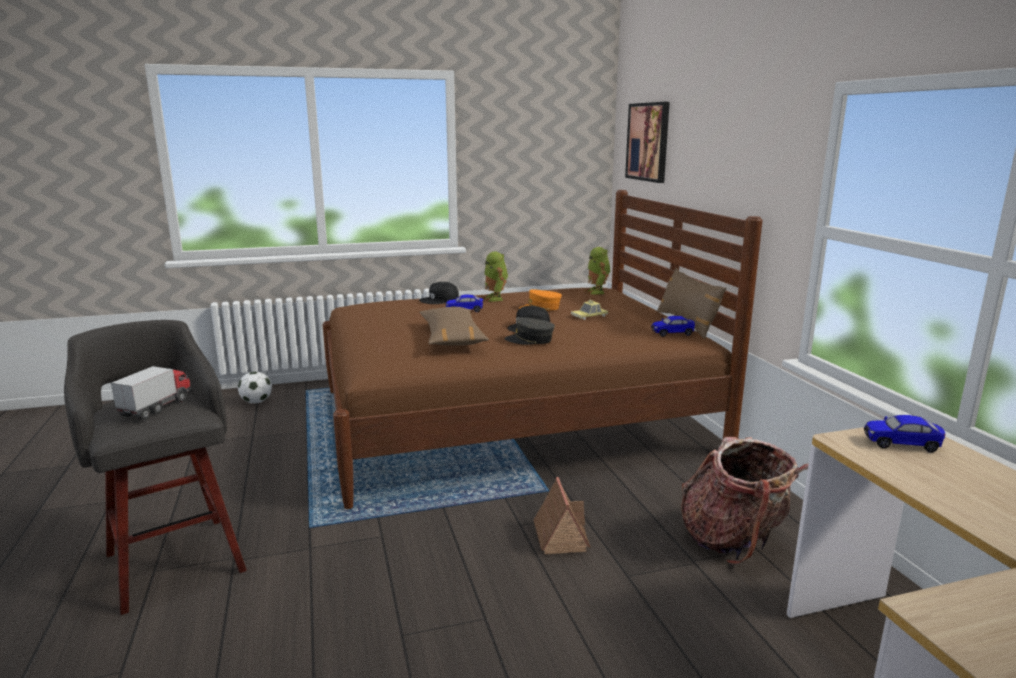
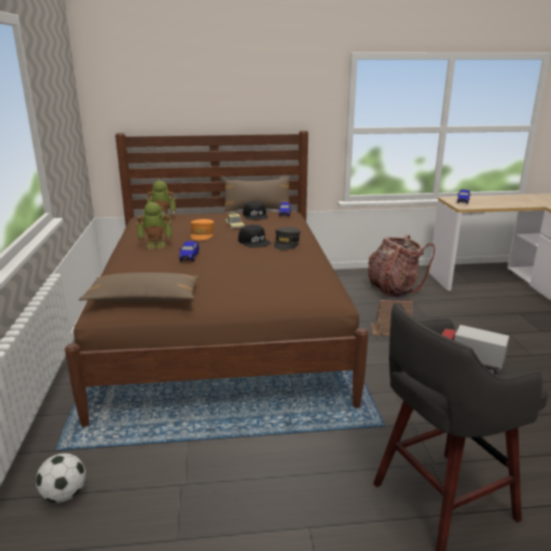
camera: 80 degrees left, 5 degrees up
black cap [419,282,459,304] -> black cap moved to [243,201,268,220]
brown pillow [419,307,489,346] -> brown pillow moved to [79,273,200,302]
picture [625,102,670,183] -> none

